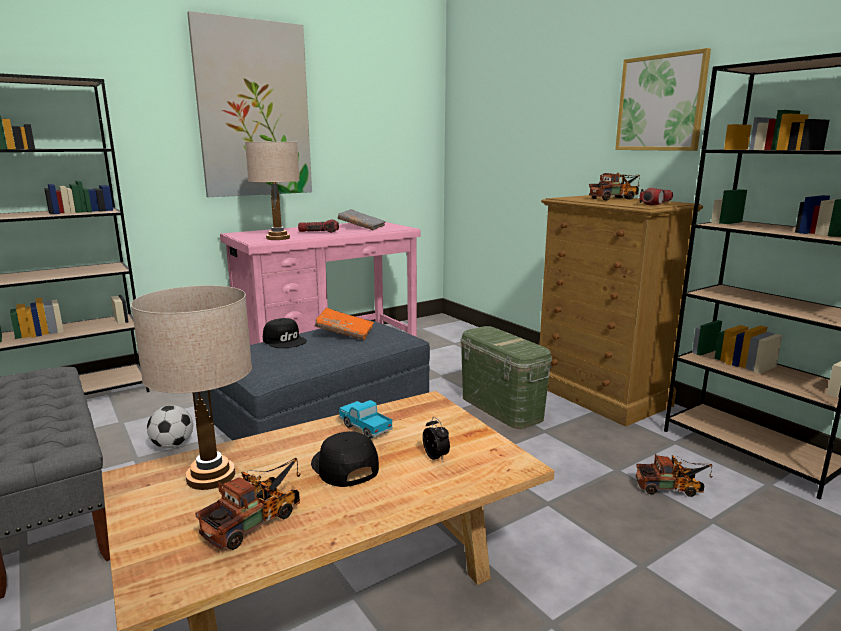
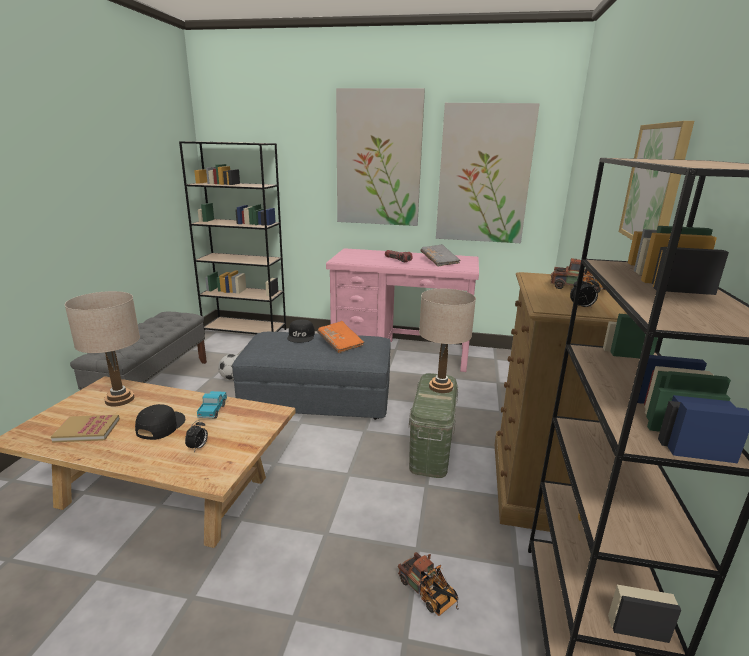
camera: 45 degrees right, 5 degrees up
toy truck [195,458,300,550] -> book [51,415,120,443]
beige table lamp [245,142,299,240] -> beige table lamp moved to [419,289,476,393]
flashlight [639,188,673,205] -> alarm clock [570,276,599,307]
none -> picture [436,103,540,243]

